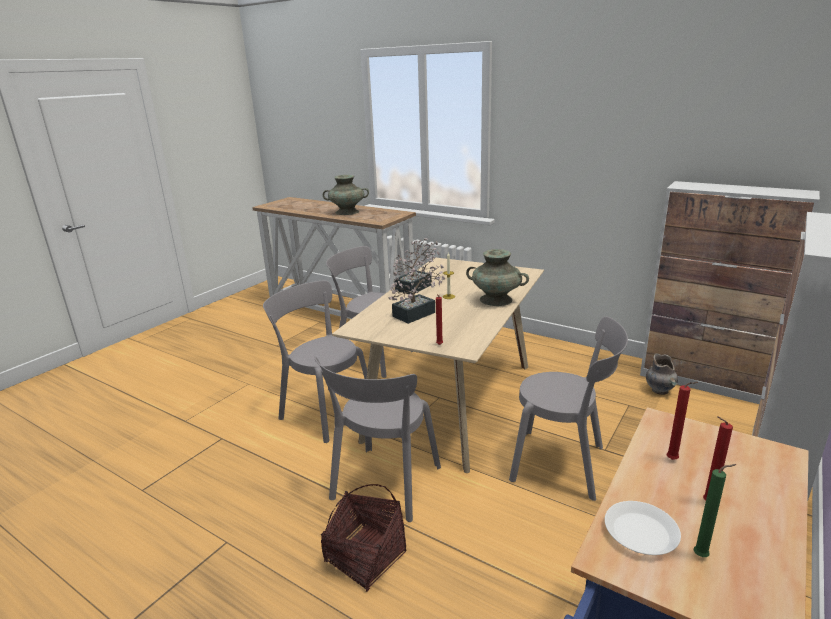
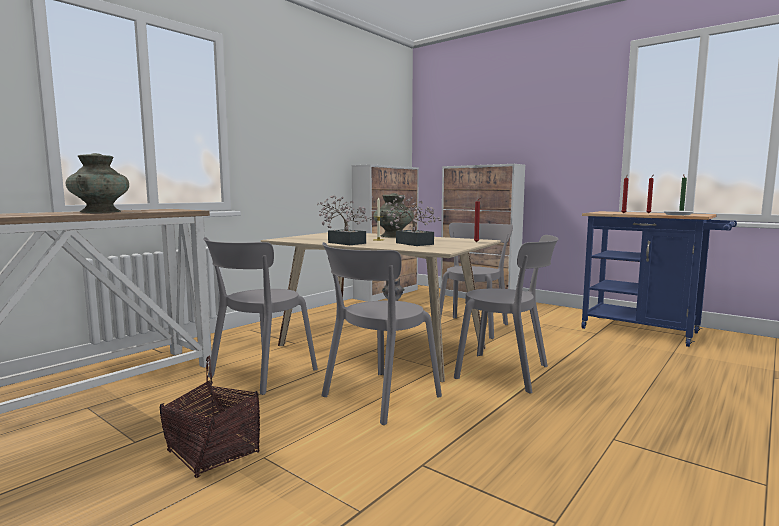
camera: 85 degrees left, 15 degrees down
basket [321,484,406,592] -> basket moved to [160,356,260,478]

